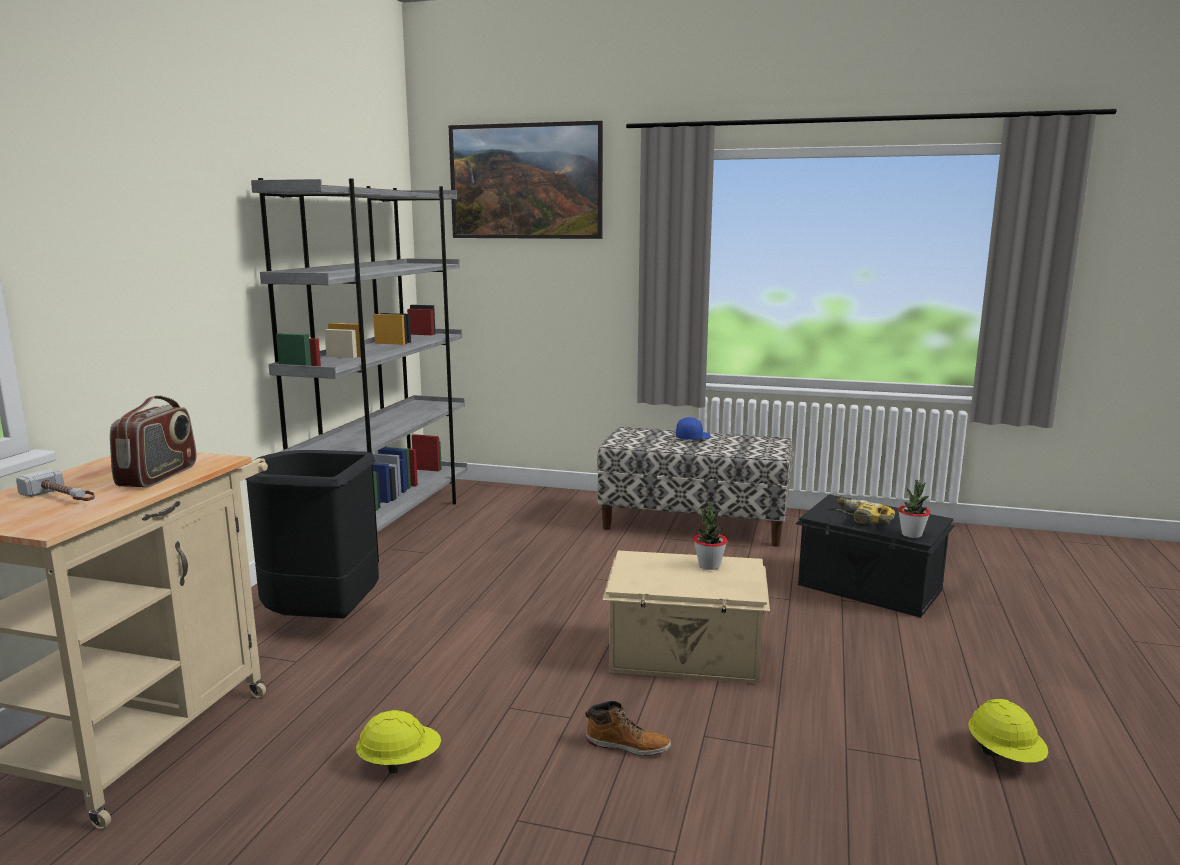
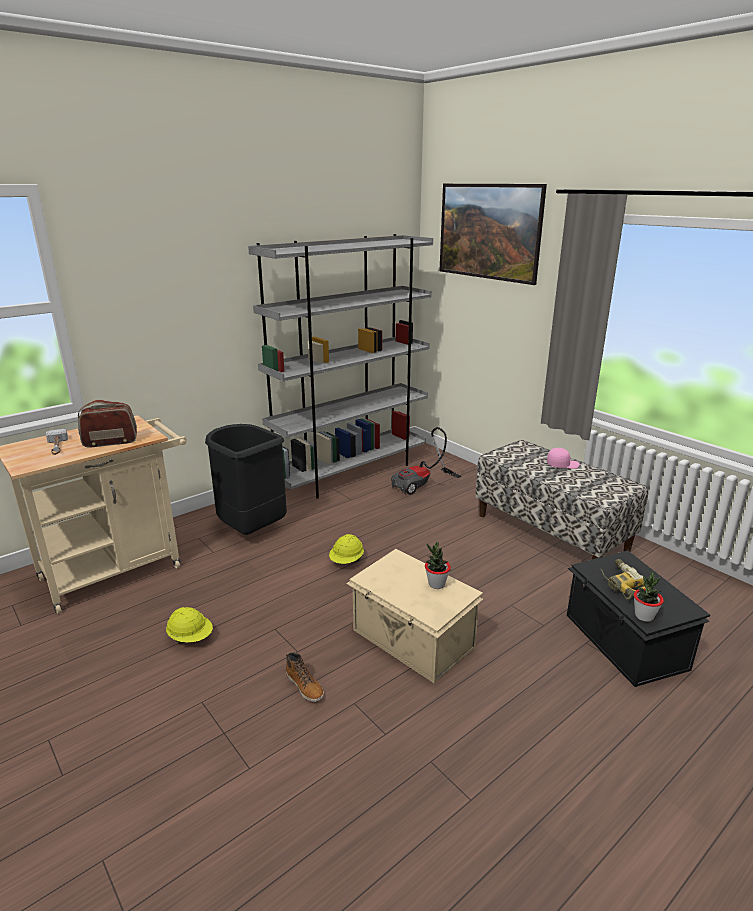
camera: 35 degrees right, 10 degrees up
radio [110,395,196,487] -> radio turned 150 degrees counterclockwise [78,399,137,447]
blue cap [676,417,711,440] -> pink cap [547,448,580,469]
yellow hard hat [968,699,1048,763] -> yellow hard hat moved to [329,534,364,564]
none -> vacuum cleaner [391,427,461,495]

